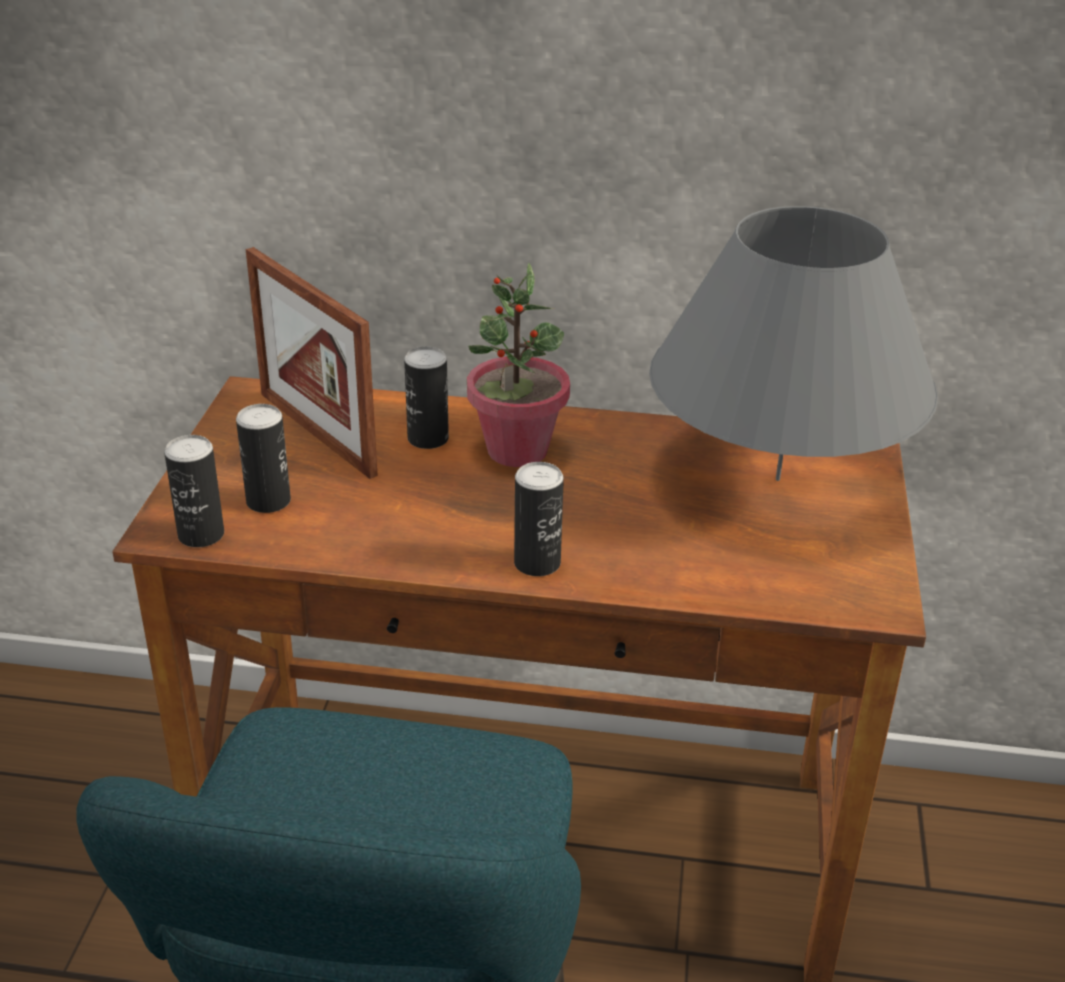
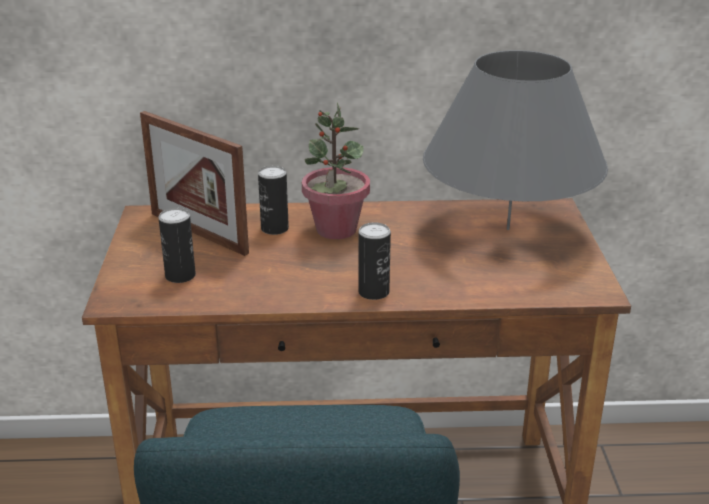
camera: 10 degrees left, 5 degrees down
can [164,435,224,547] -> none

